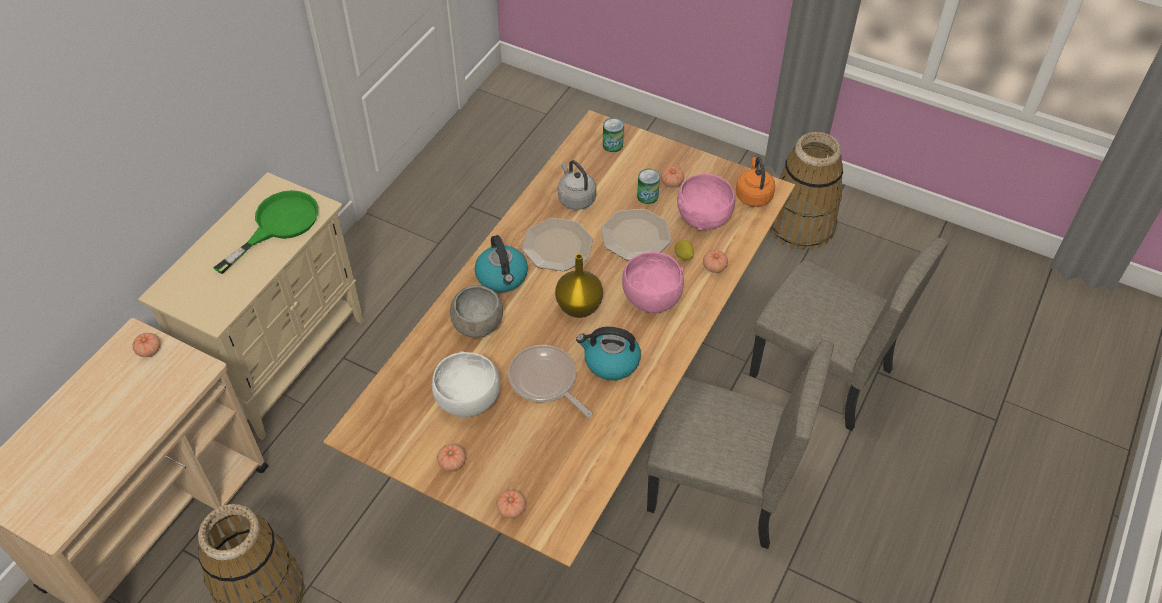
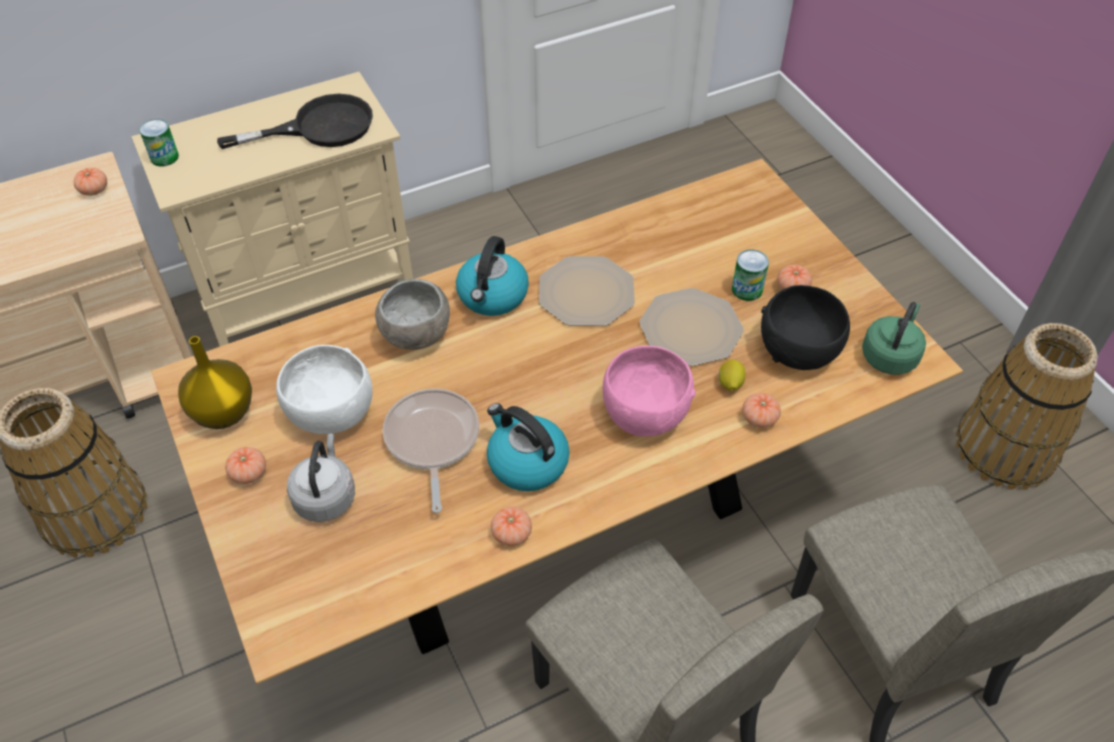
camera: 35 degrees right, 0 degrees up
green frying pan [213,190,318,274] -> black frying pan [217,94,373,149]
tomato [496,490,526,519] -> tomato moved to [491,507,532,546]
yellow vase [555,254,603,318] -> yellow vase moved to [178,336,252,429]
grey kettle [558,160,596,210] -> grey kettle moved to [287,433,355,522]
can [603,118,624,152] -> can moved to [139,119,179,167]
pink bowl [677,174,735,230] -> black bowl [761,285,850,370]
orange kettle [736,157,775,207] -> green kettle [862,302,926,375]

